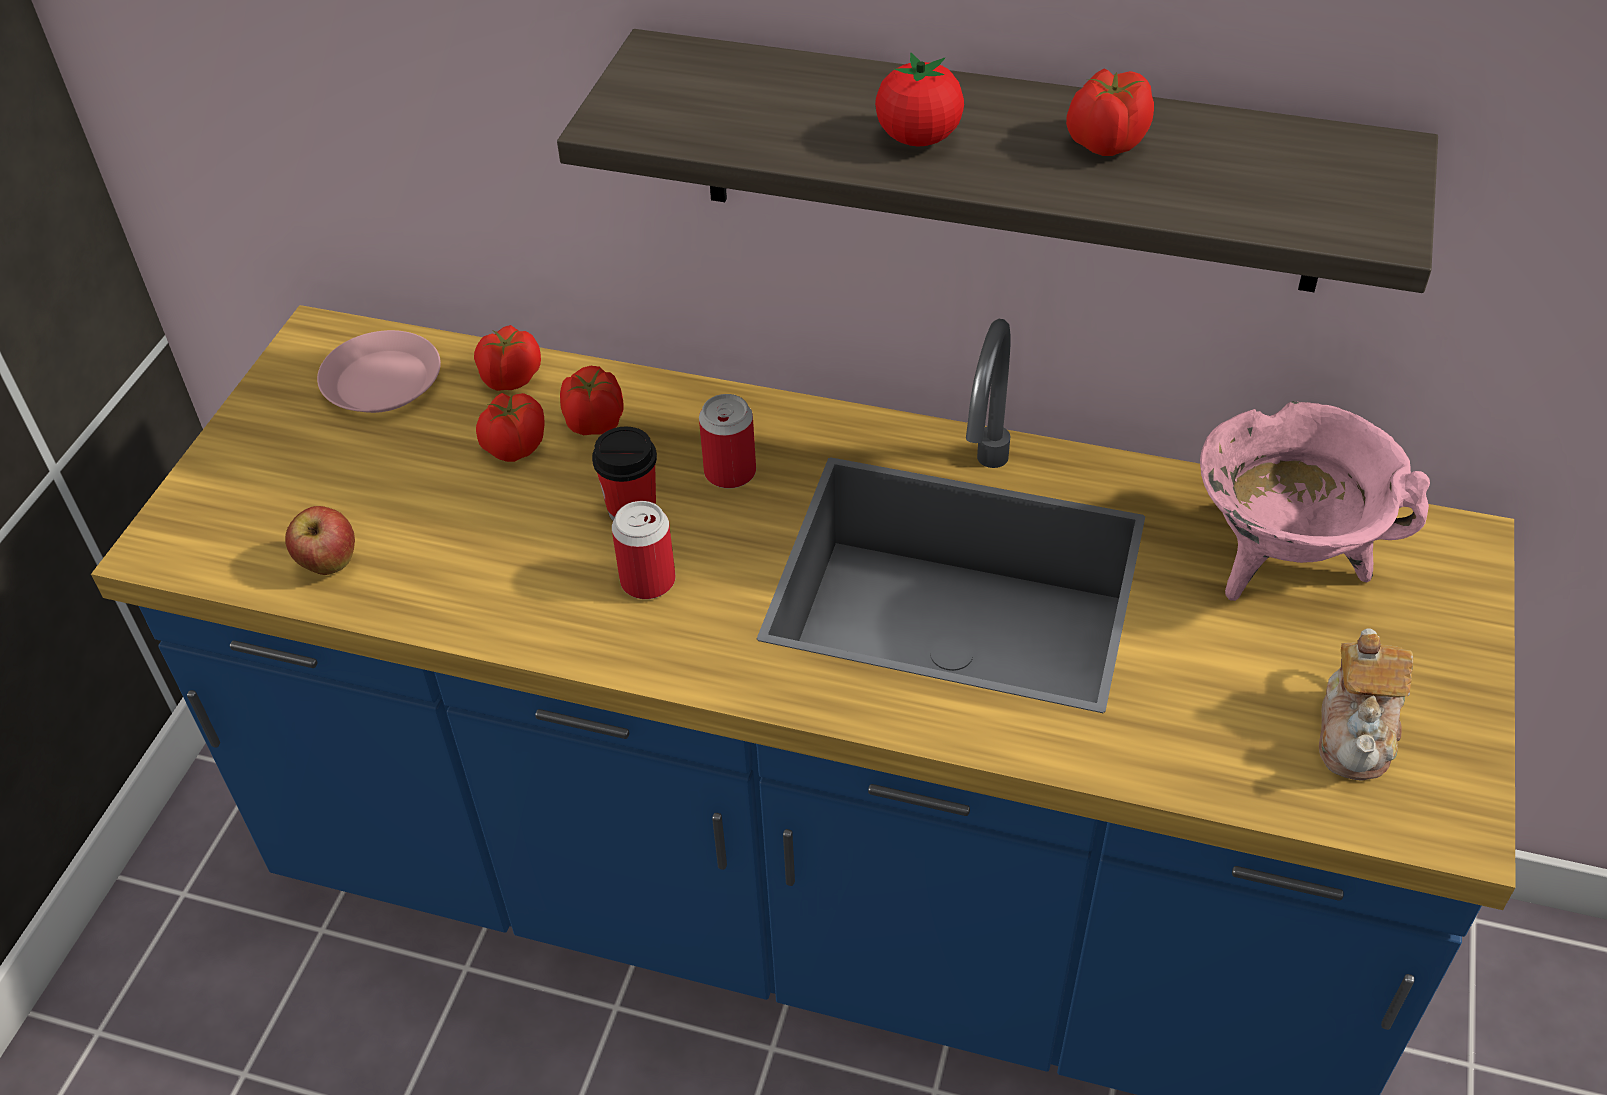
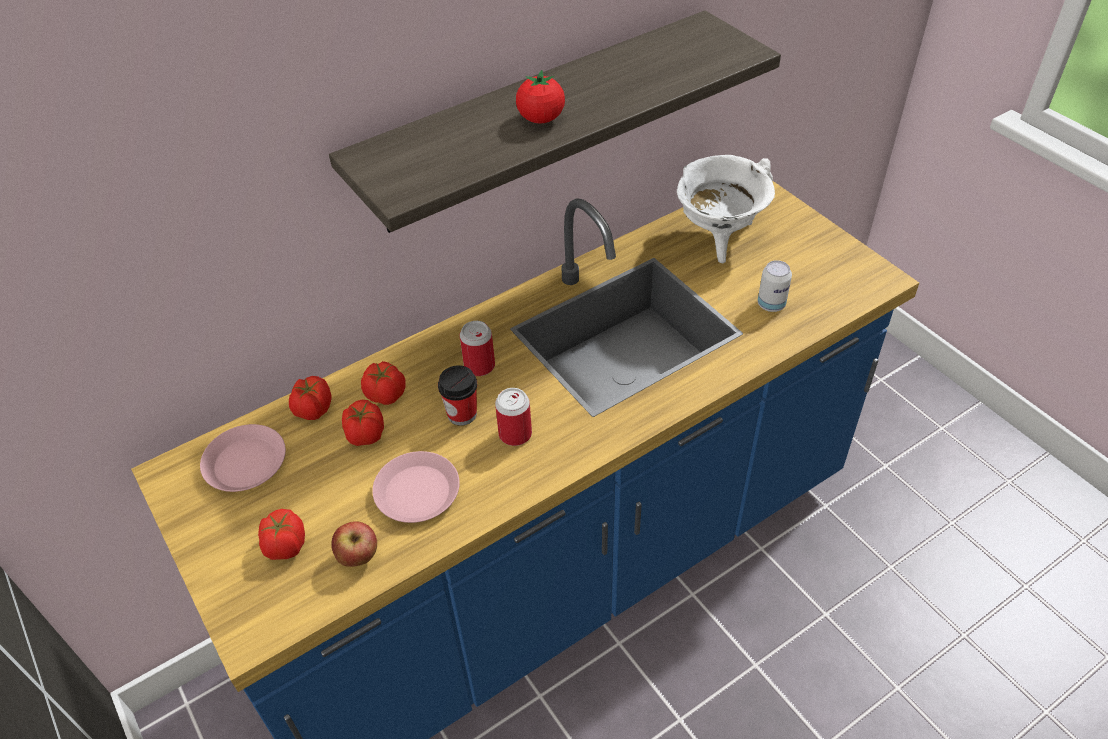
camera: 50 degrees left, 0 degrees up
tomato [1066,69,1154,156] -> tomato moved to [258,509,305,560]
pink cooking pot [1200,401,1430,601] -> white cooking pot [677,155,775,264]
teapot [1319,629,1413,781] -> none
none -> pink plate [372,451,460,523]
none -> can [758,260,792,312]

